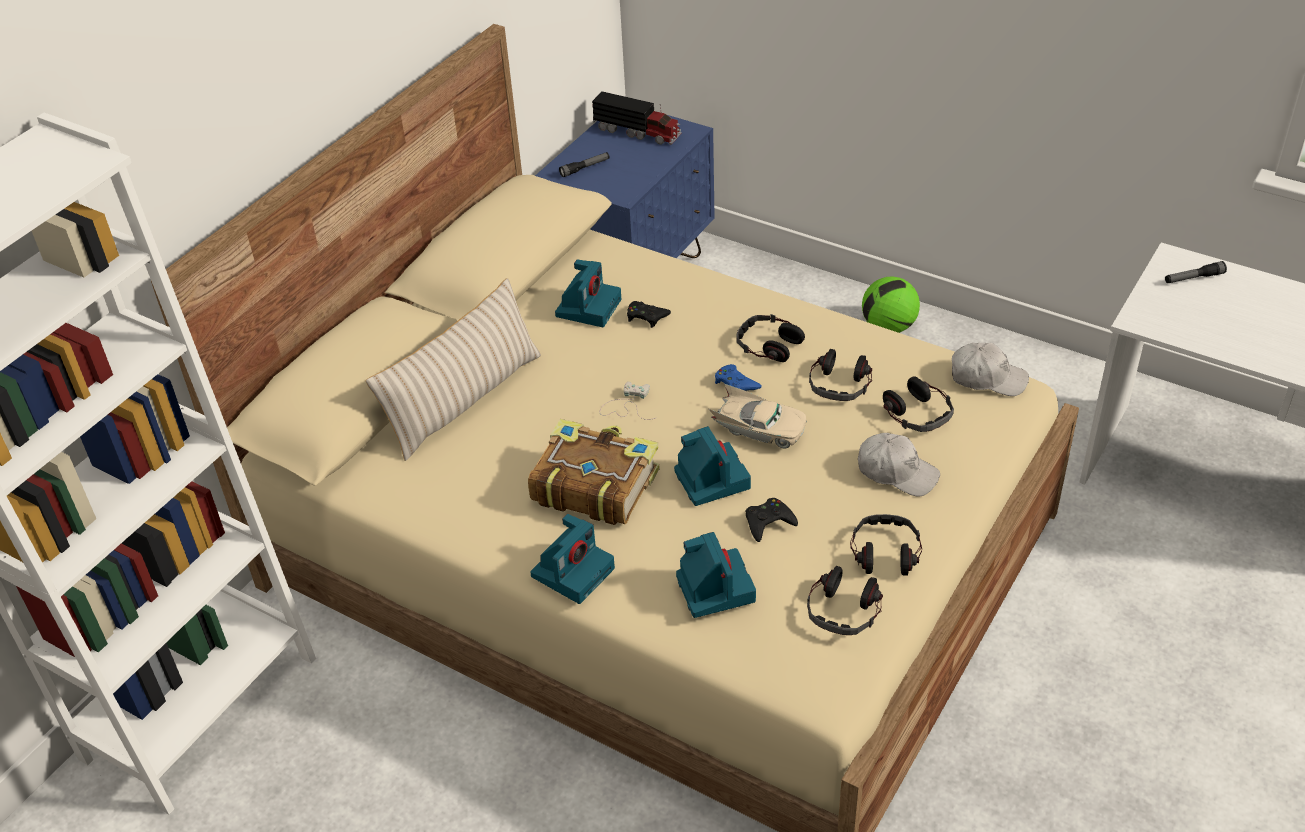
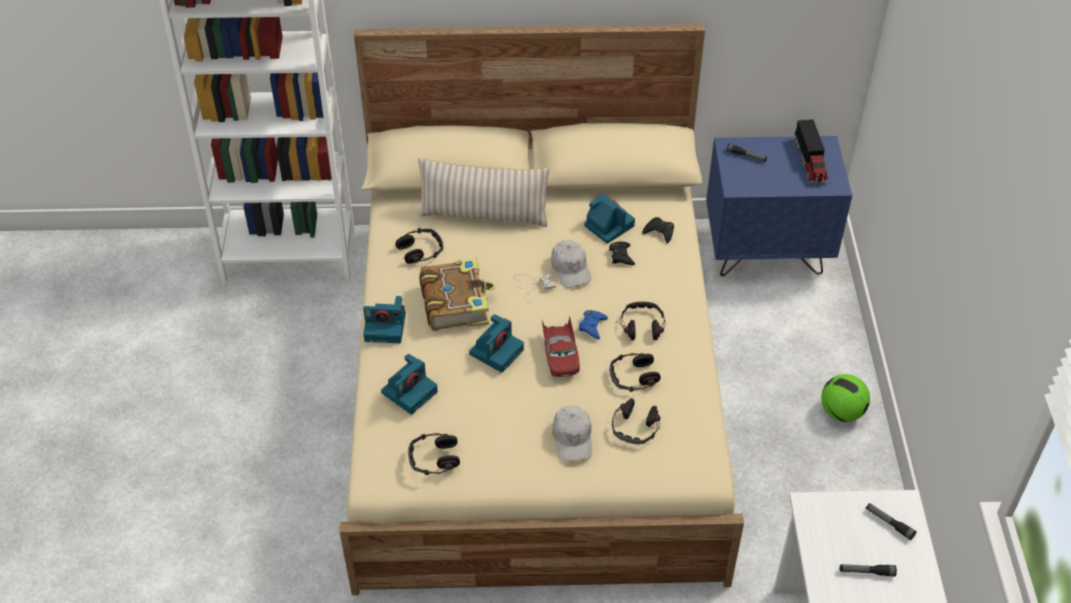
camera: 55 degrees right, 5 degrees up
camera [555,260,621,327] -> camera turned 120 degrees counterclockwise [584,194,635,244]
beige toy car [709,383,807,449] -> red toy car [542,316,580,377]
black game controller [746,498,798,542] -> black game controller moved to [643,217,674,244]
headphones [850,514,922,576] -> headphones moved to [395,228,443,264]
white cap [952,343,1029,396] -> white cap moved to [551,240,591,288]
none -> flashlight [840,564,897,577]

